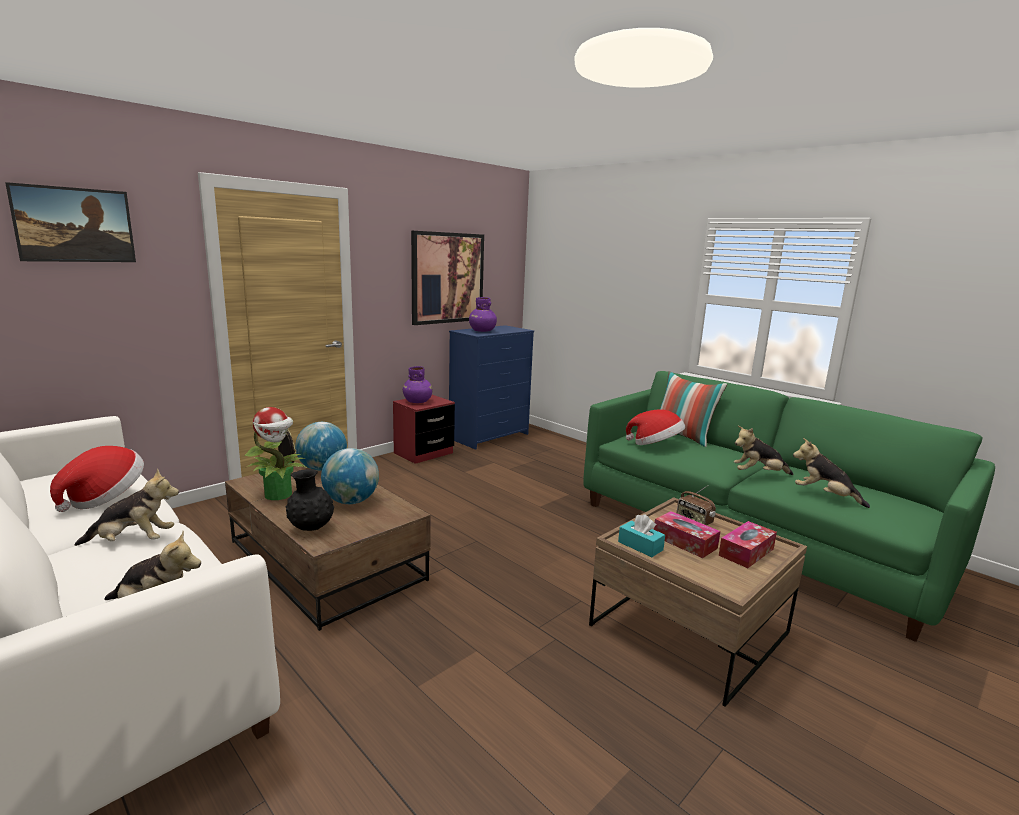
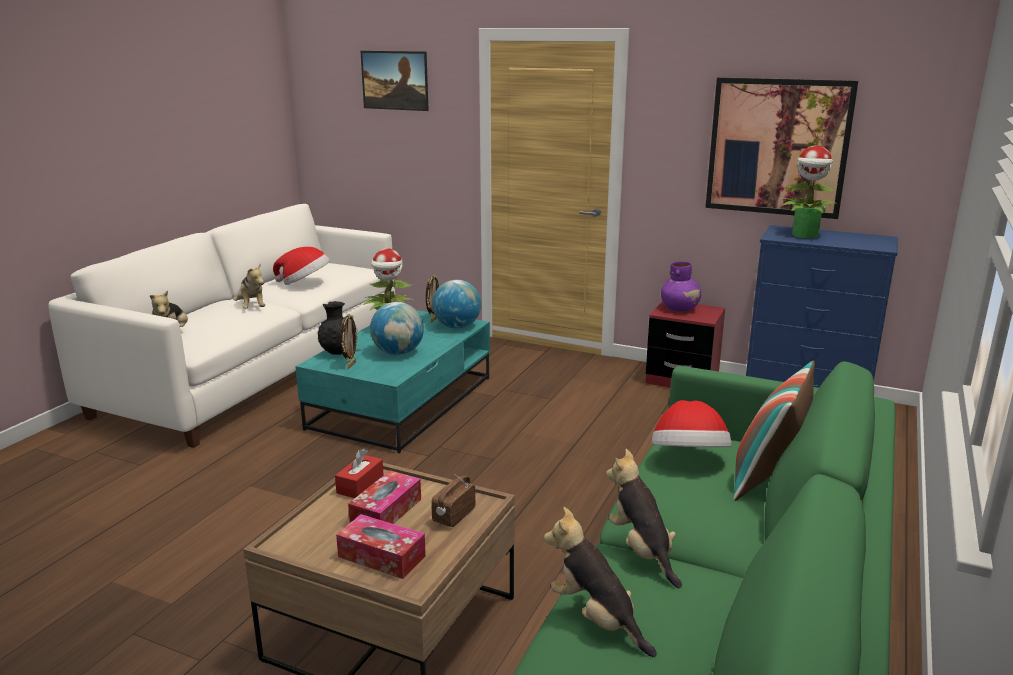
camera: 70 degrees right, 5 degrees up
brown coffee table [225,463,430,631] -> turquoise coffee table [295,310,490,453]
purple vase [469,297,497,332] -> potted plant [781,145,837,238]
turquoise tissue box [618,514,665,557] -> red tissue box [335,449,384,498]
plush toy [793,438,870,508] -> plush toy turned 60 degrees counterclockwise [544,507,657,657]
none -> picture frame [340,314,358,369]

